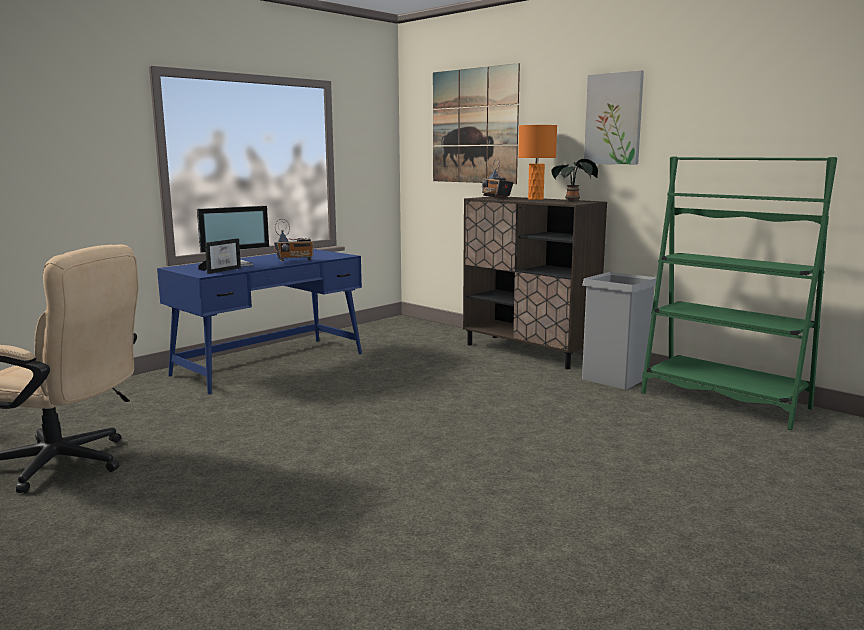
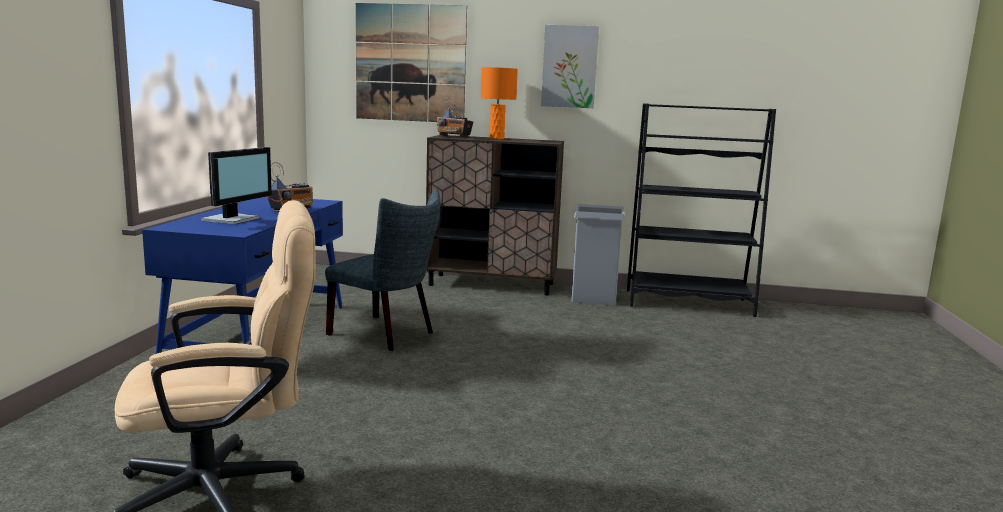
camera: 35 degrees left, 0 degrees up
picture frame [198,238,241,274] -> none
potted plant [551,159,598,202] -> none
green bookcase [641,157,837,430] -> black bookcase [627,103,776,317]
none -> grey chair [325,189,440,351]

